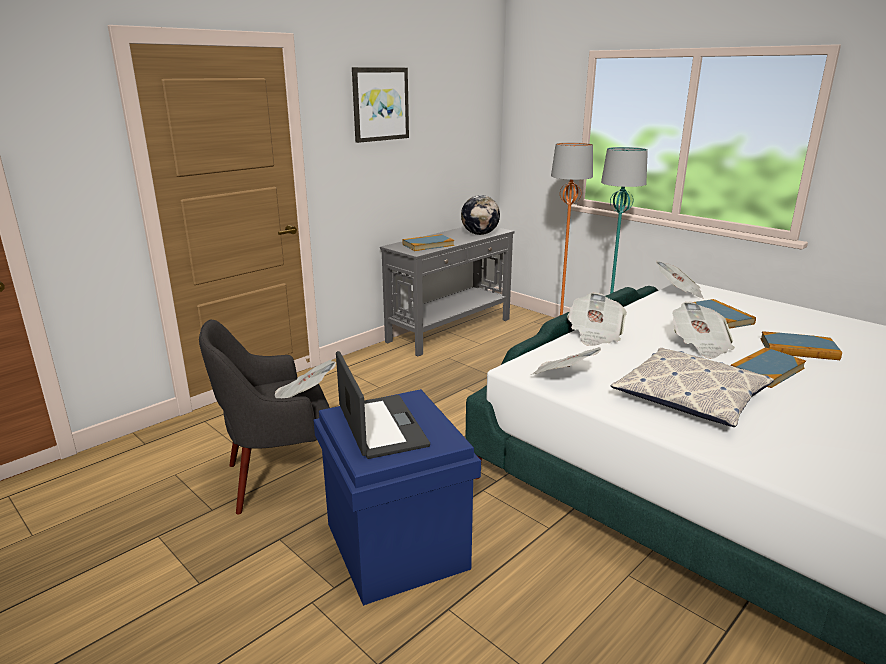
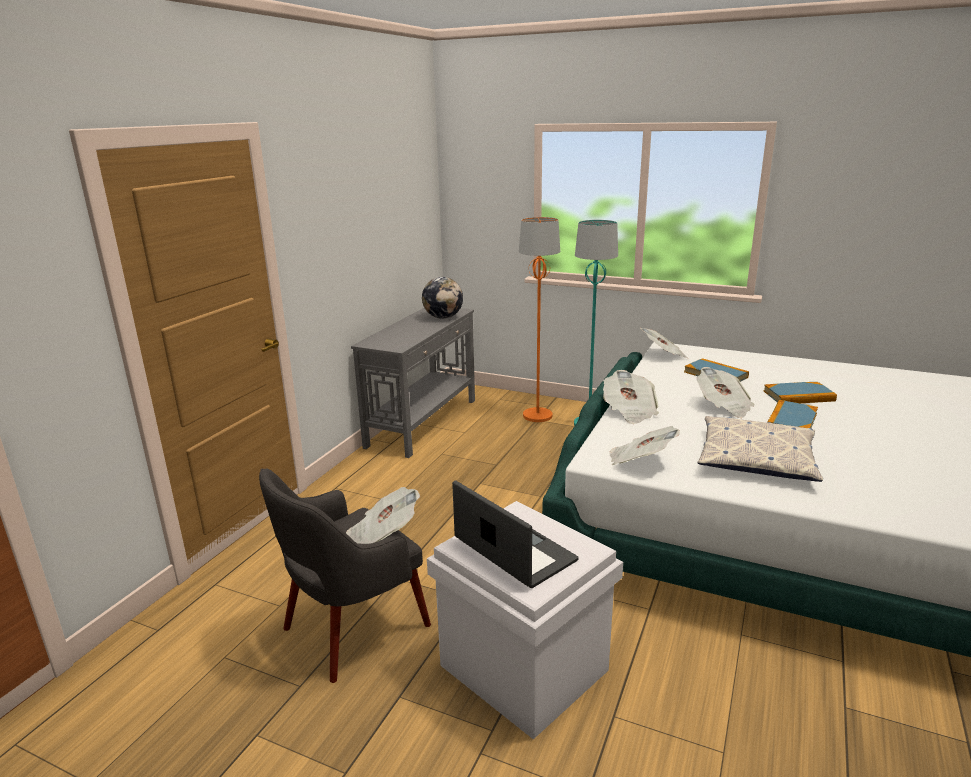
camera: 20 degrees left, 0 degrees up
blue storage box [314,389,481,606] -> white storage box [427,501,623,739]
picture [352,67,409,143] -> none
book [402,234,454,251] -> none

